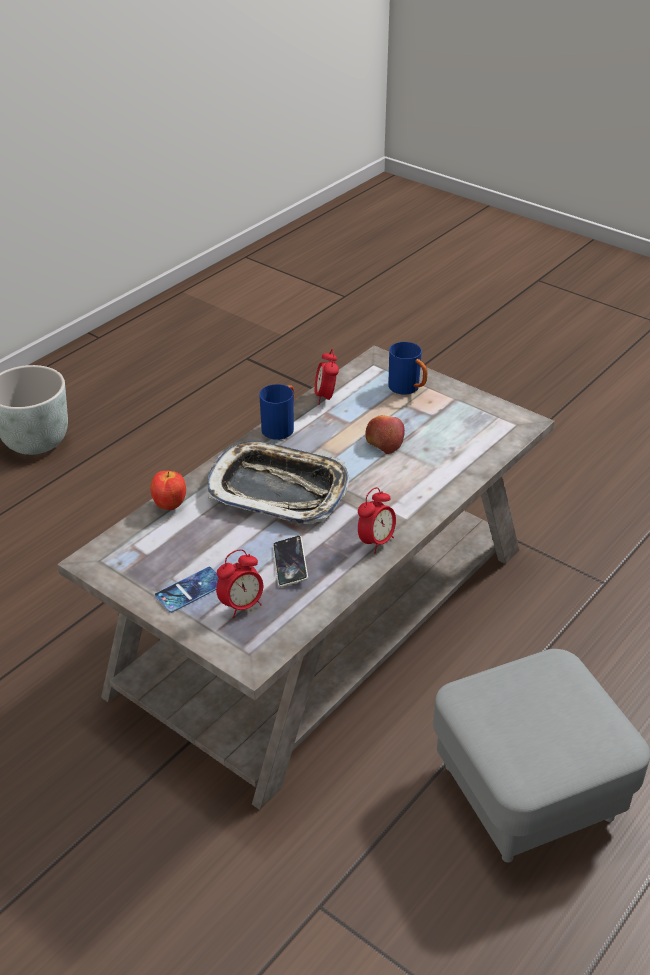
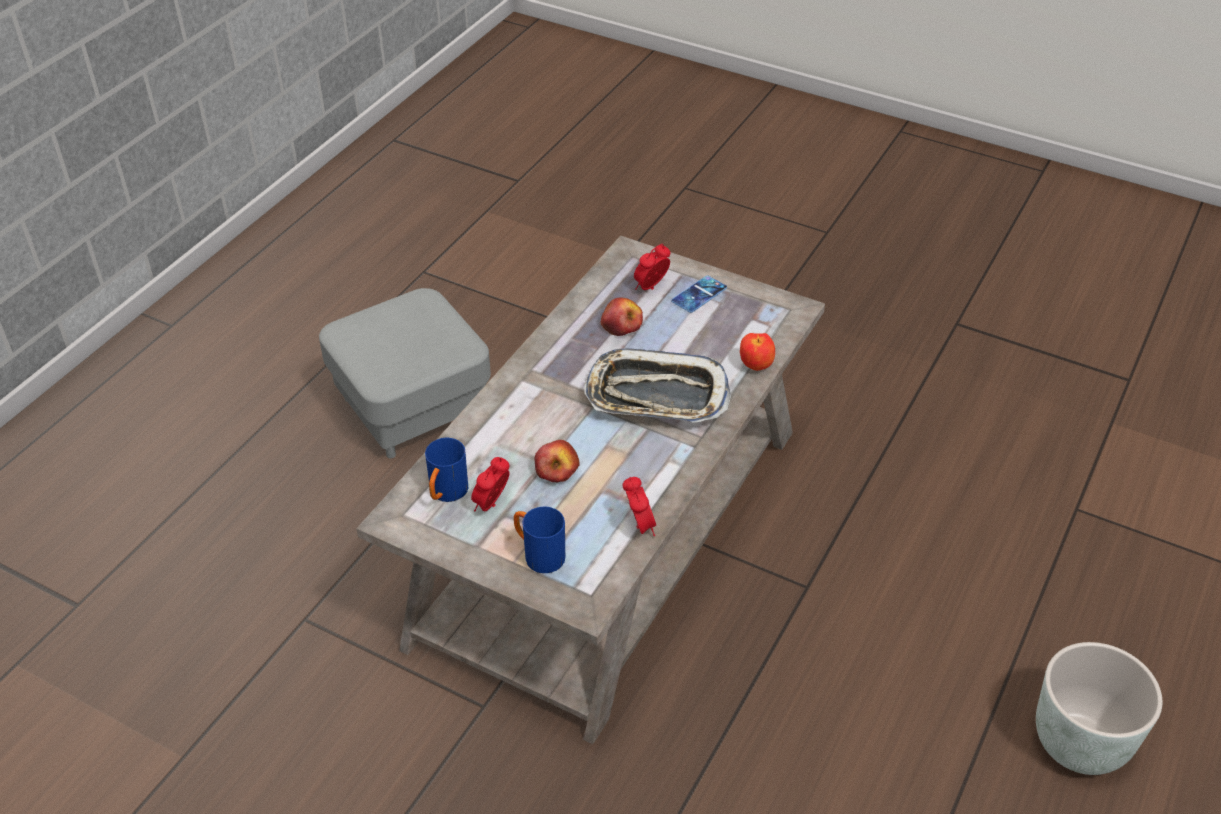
camera: 170 degrees right, 5 degrees up
blue mug [259,384,294,440] -> blue mug moved to [425,438,468,502]
phone [273,536,308,587] -> apple [600,298,643,336]
alarm clock [358,487,396,554] -> alarm clock moved to [471,457,510,512]

